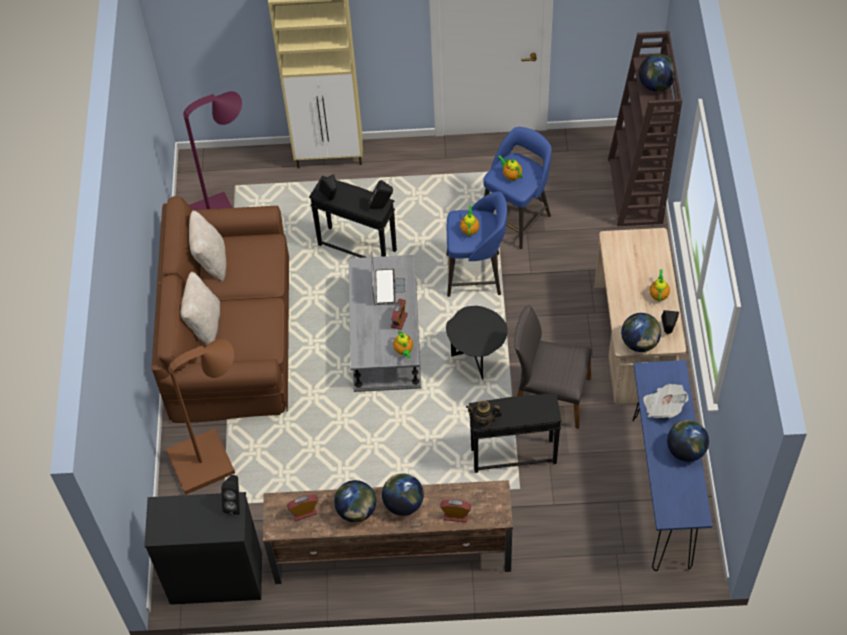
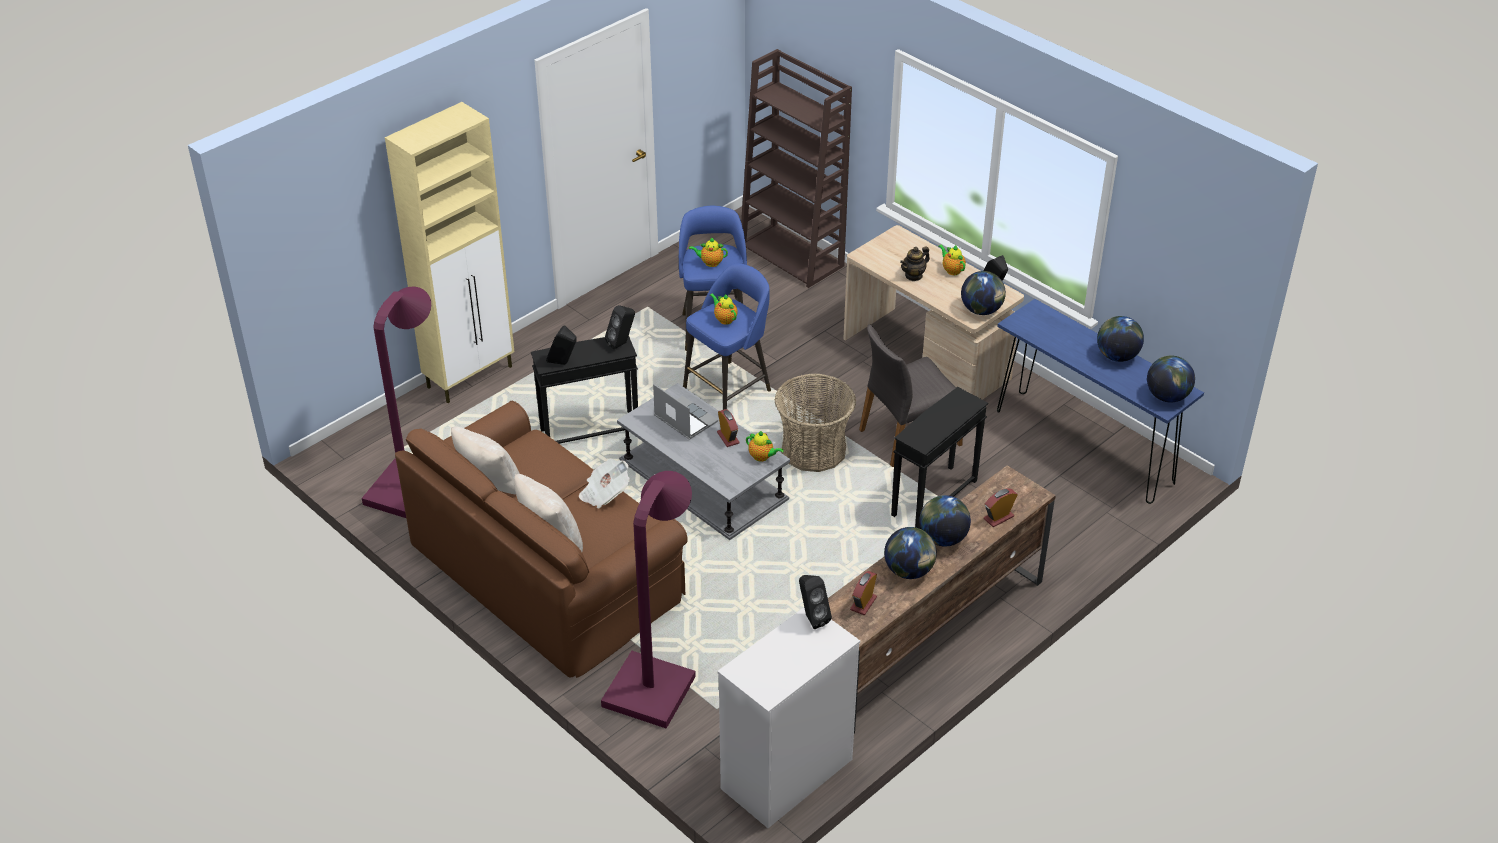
camera: 45 degrees left, 15 degrees down
black dresser [144,492,262,605] -> white dresser [717,608,860,828]
brown floor lamp [166,339,235,495] -> purple floor lamp [601,471,696,729]
black side table [446,306,508,380] -> basket [775,374,856,472]
teapot [466,401,502,427] -> teapot moved to [900,246,930,281]
globe [639,54,675,92] -> globe moved to [1147,355,1195,402]
newspaper [643,384,688,418] -> newspaper moved to [579,459,630,508]

